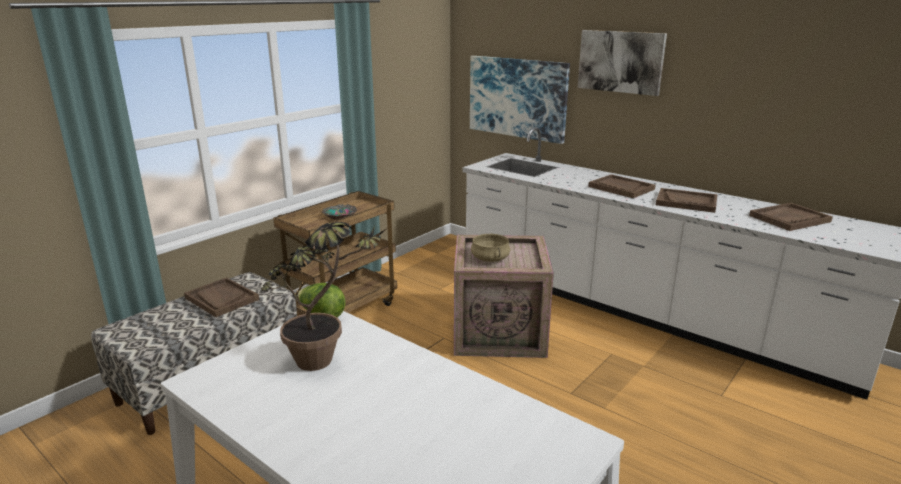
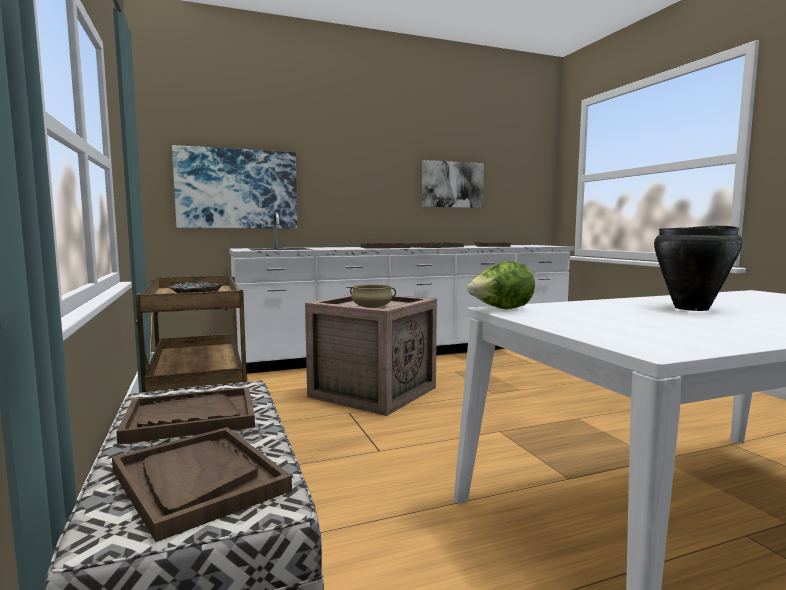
camera: 60 degrees left, 15 degrees down
potted plant [261,222,386,371] -> none
picture [577,30,667,96] -> picture moved to [422,160,484,208]
none -> brown tray [112,427,292,542]
none -> black cooking pot [654,225,742,311]

